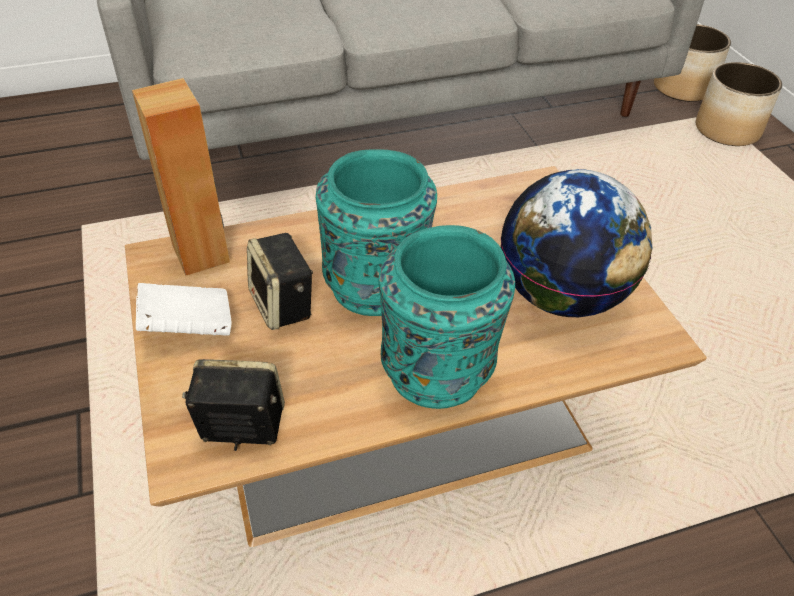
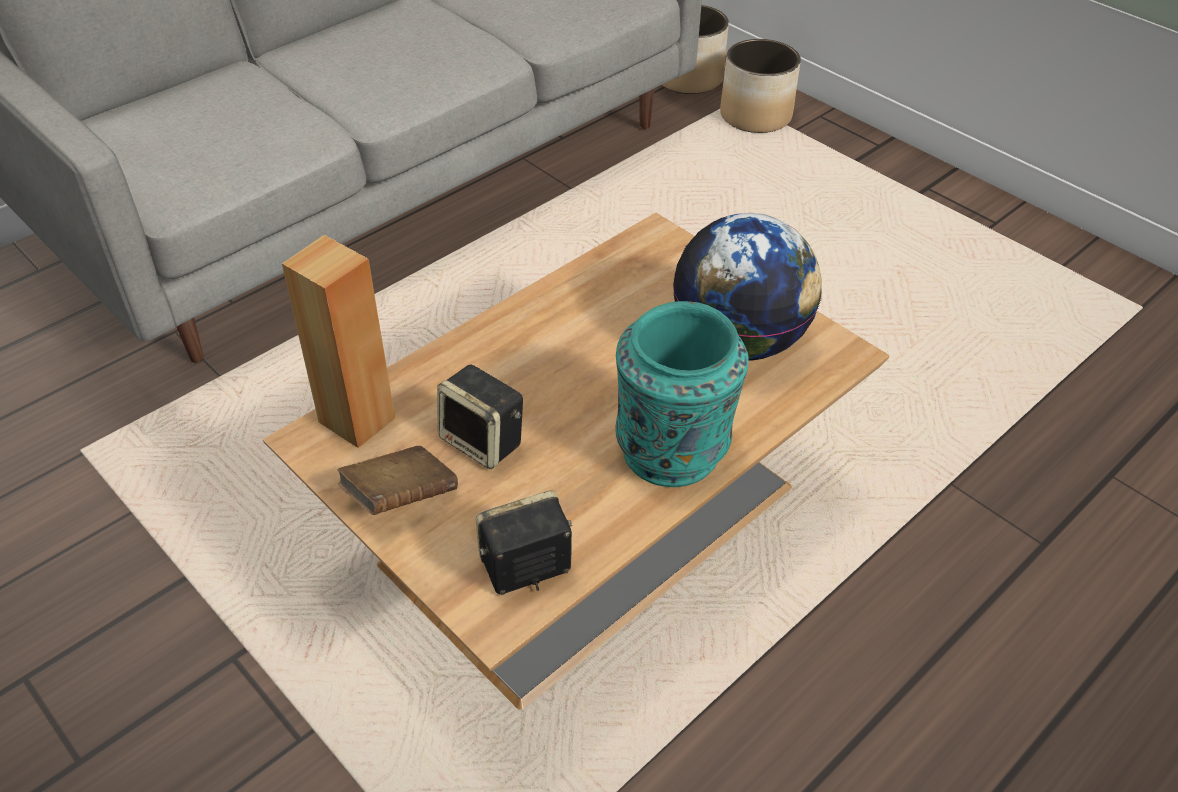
camera: 25 degrees left, 0 degrees up
white book [136,283,232,336] -> brown book [337,446,458,515]
turquoise vase [316,149,437,316] -> none

